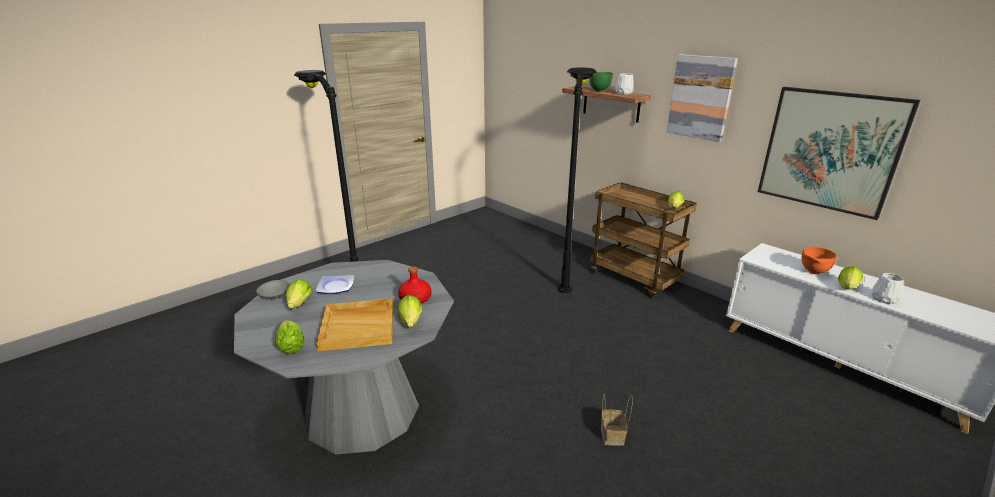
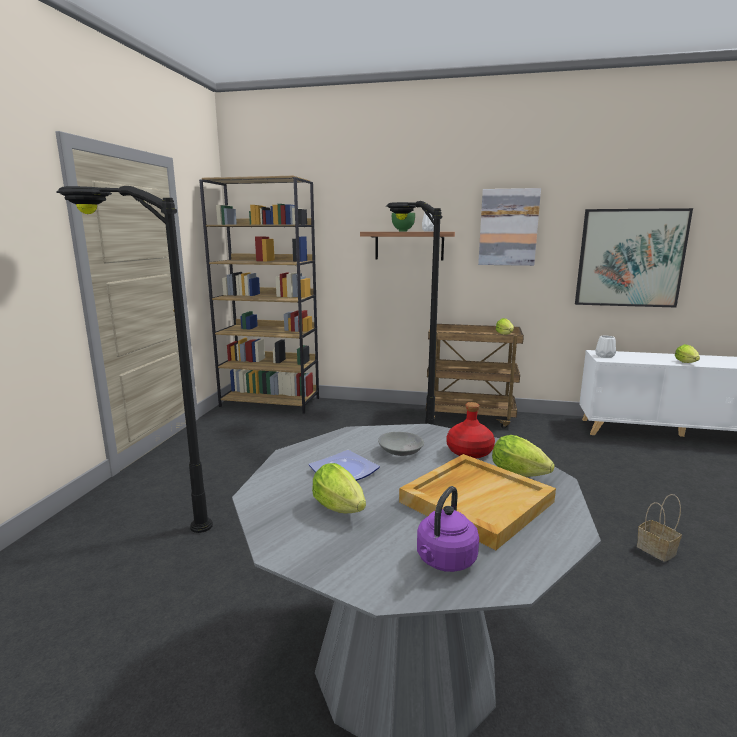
camera: 35 degrees left, 10 degrees down
grey bowl [256,280,290,299] -> grey bowl moved to [378,432,424,456]
lettuce [275,320,305,354] -> purple kettle [417,486,479,572]
orange bowl [801,246,837,274] -> none
white vase [872,273,904,304] -> white vase moved to [595,336,616,358]
none -> brown bookcase [199,176,319,414]

